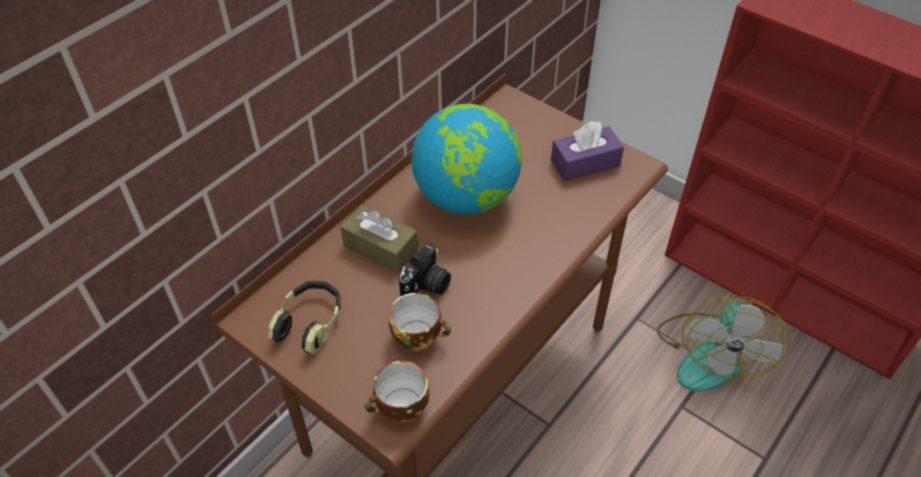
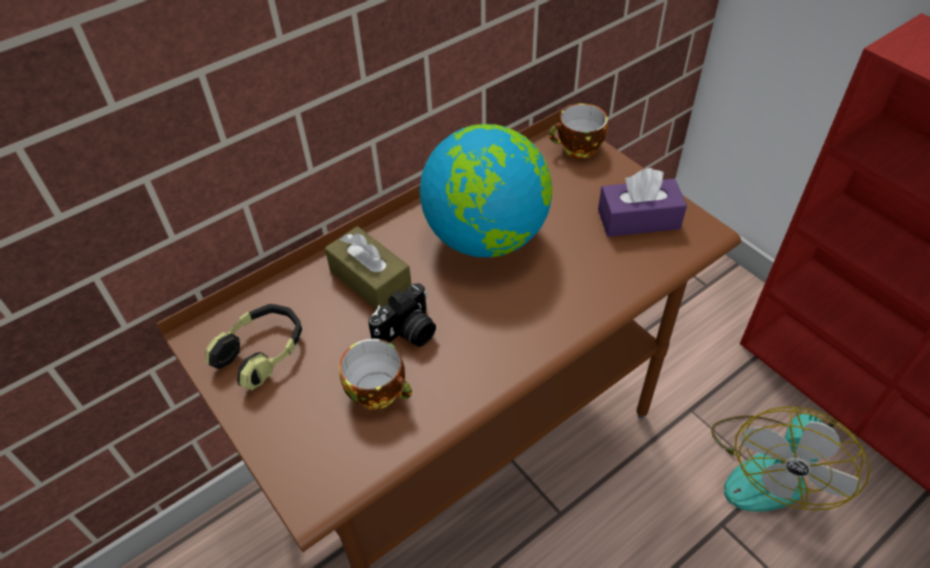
camera: 15 degrees right, 0 degrees up
cup [364,361,430,423] -> cup moved to [549,103,607,158]

